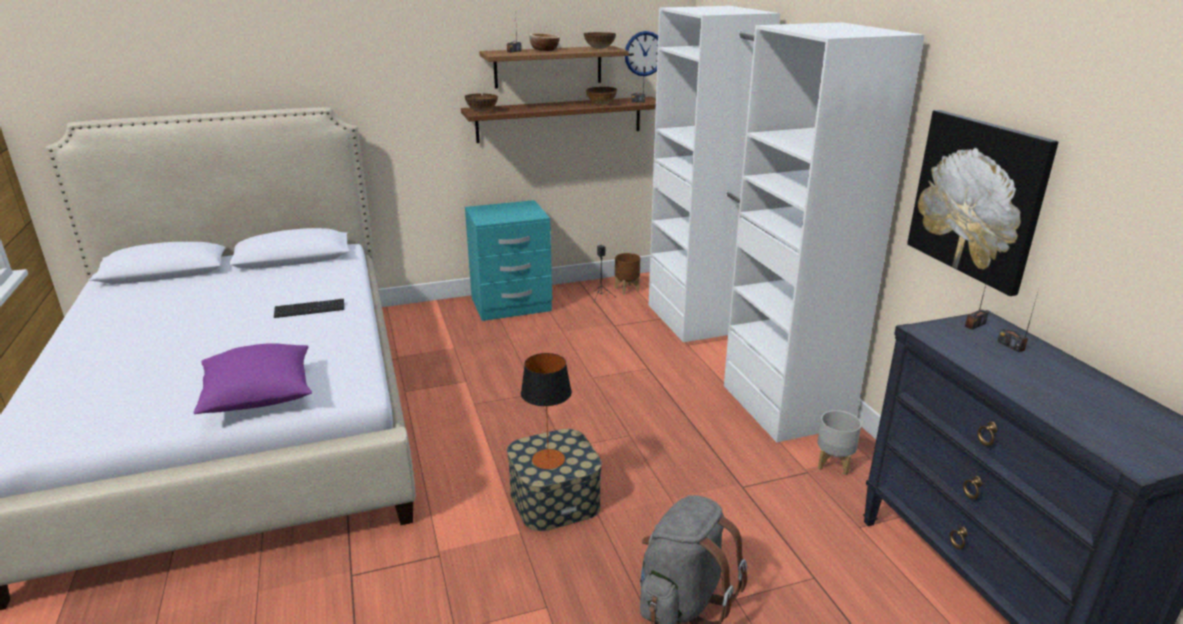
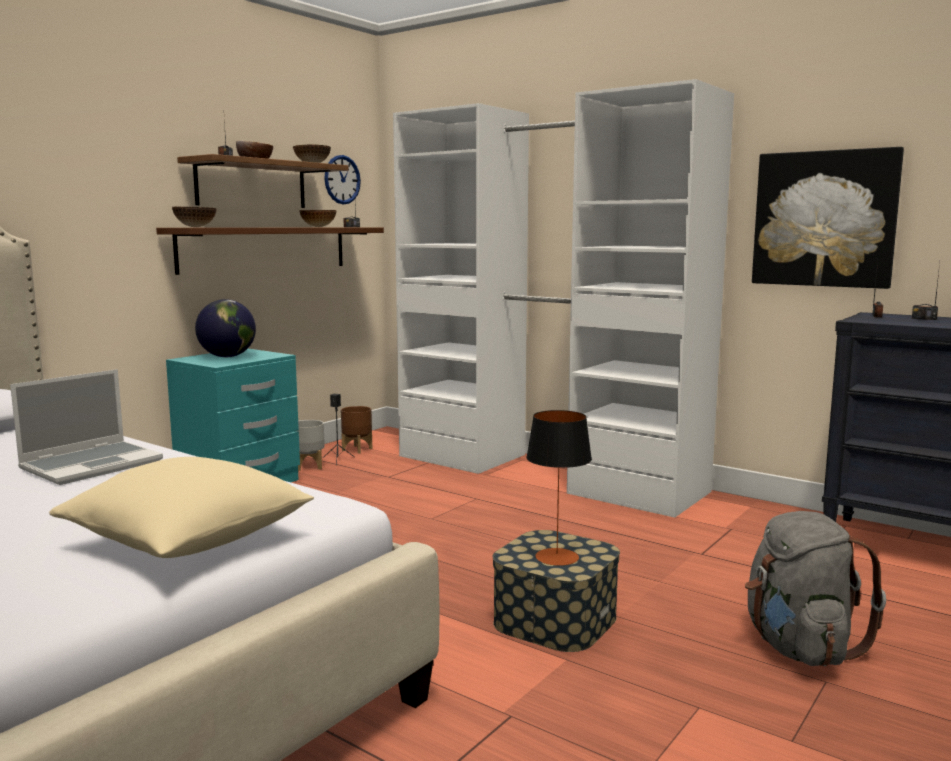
camera: 35 degrees left, 15 degrees down
purple pillow [193,343,312,414] -> beige pillow [49,457,314,558]
keyboard [274,299,344,318] -> laptop [10,369,163,485]
grey planter [818,410,861,475] -> grey planter moved to [298,420,325,471]
none -> globe [195,299,256,357]

